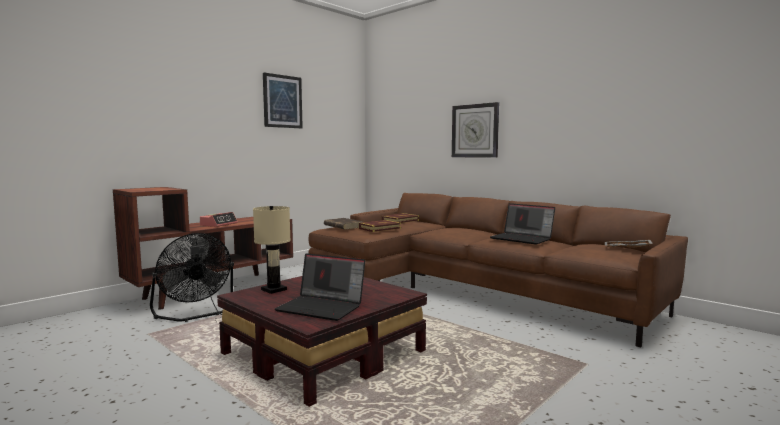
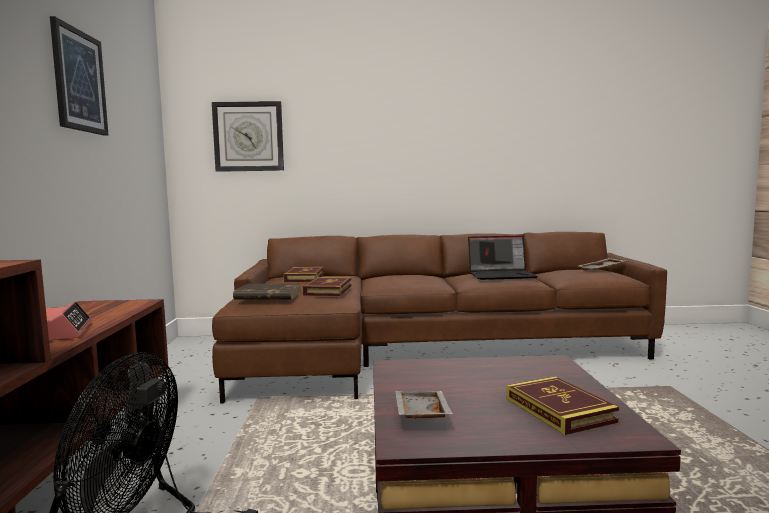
camera: 45 degrees left, 0 degrees up
beige table lamp [253,206,291,294] -> grey tray [395,391,453,419]
laptop [275,253,365,321] -> book [507,377,619,435]
wall clock [452,102,499,158] -> wall clock moved to [212,101,284,172]

